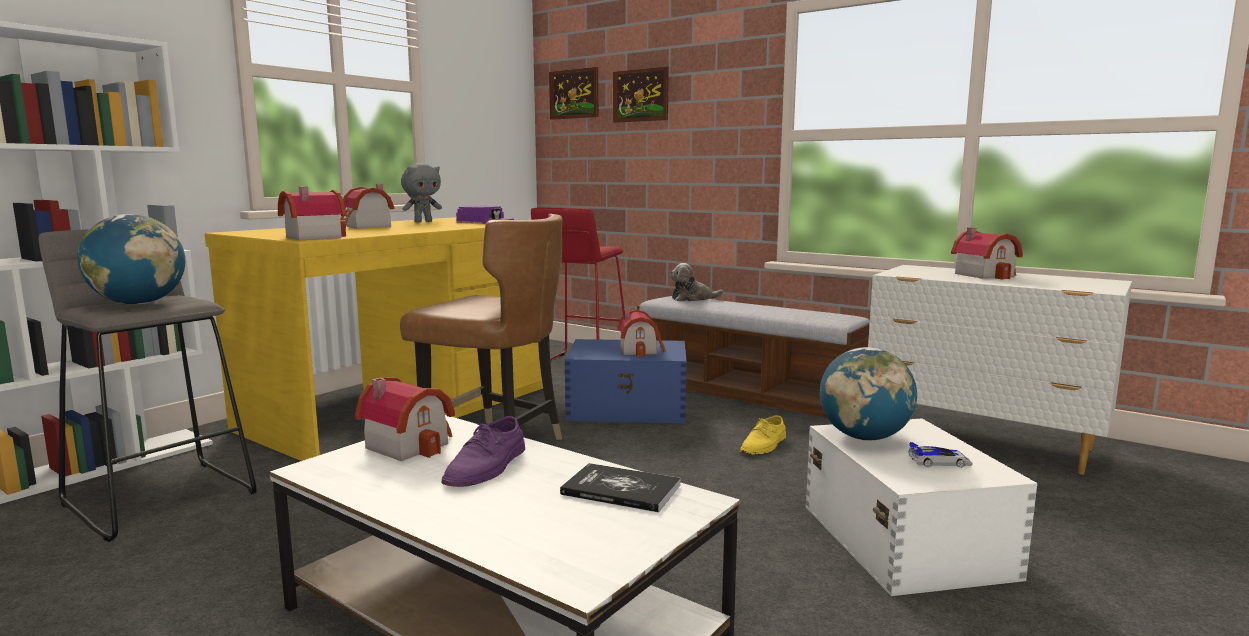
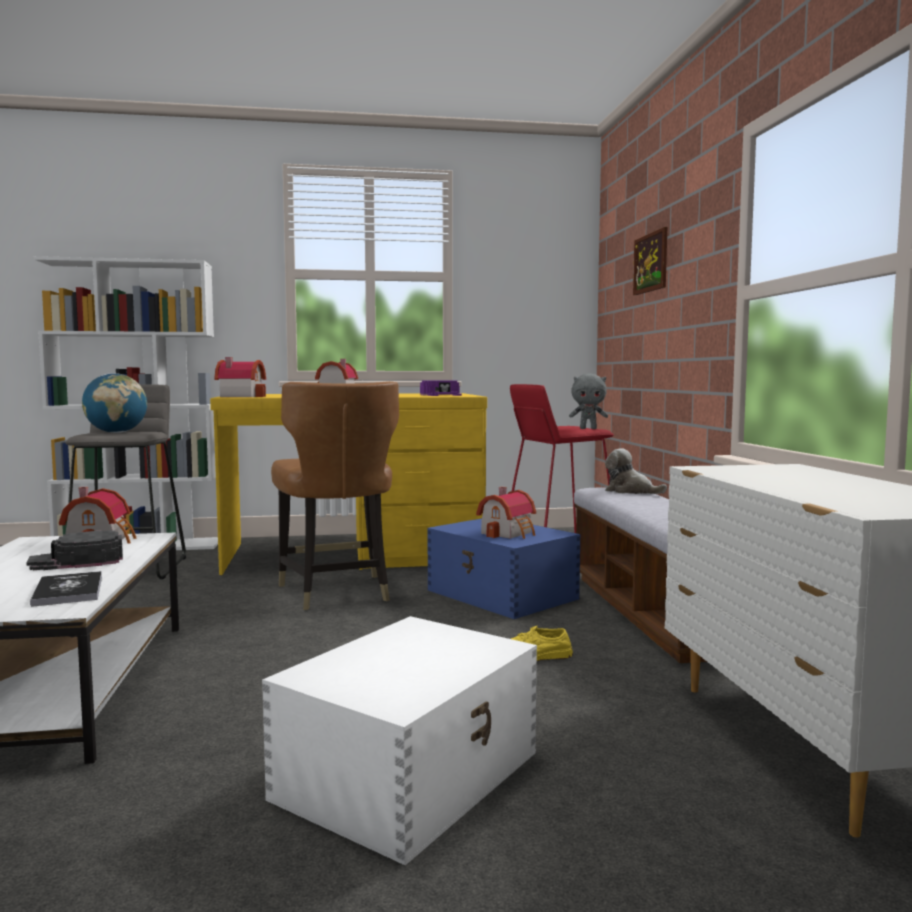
camera: 45 degrees right, 5 degrees down
grey plush toy [401,163,442,222] -> grey plush toy moved to [569,374,608,429]
purple shoe [442,416,525,487] -> black cap [26,530,123,570]
picture [549,67,598,120] -> none
globe [820,347,917,441] -> none
toy car [908,442,972,468] -> none
toy house [951,228,1023,280] -> none

